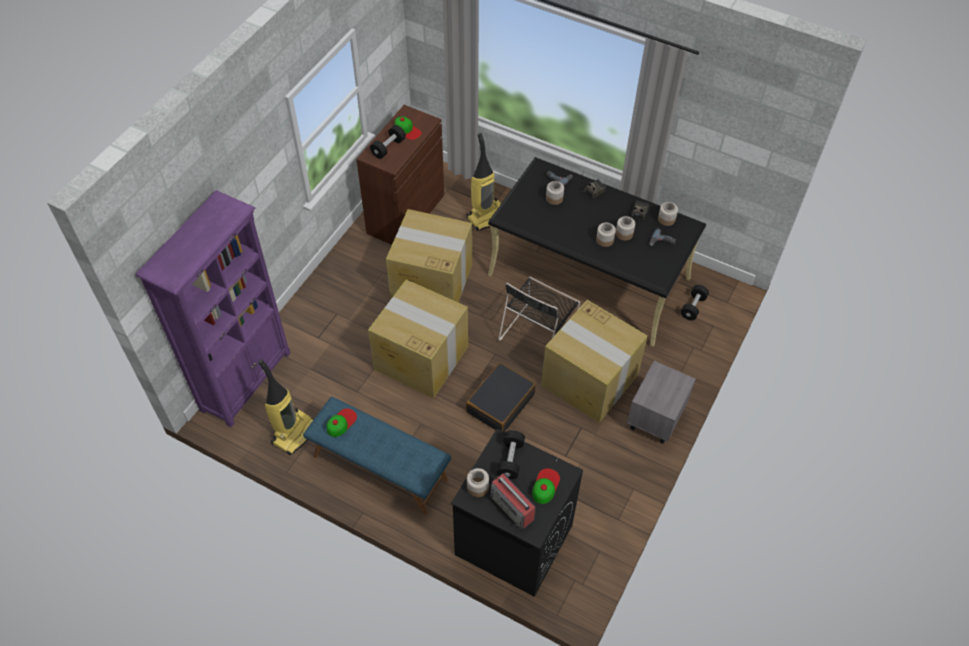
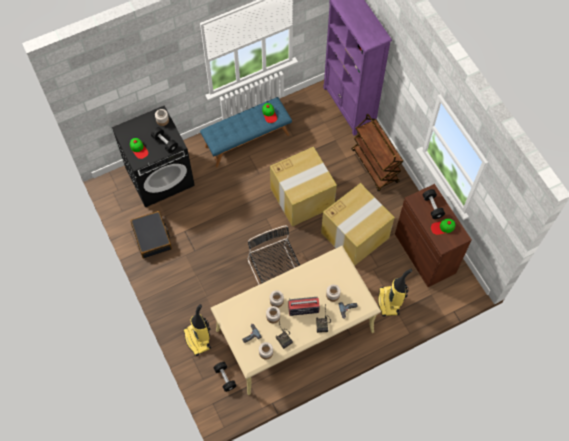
camera: 125 degrees right, 10 degrees up
vacuum cleaner [258,359,314,455] -> vacuum cleaner moved to [183,304,211,356]
black suitcase [466,363,536,432] -> black suitcase moved to [131,211,172,259]
black desk [488,157,706,347] -> beige desk [211,246,381,395]
radio [491,474,536,529] -> radio moved to [288,297,320,316]
cardboard box [541,300,648,423] -> none
grey nightstand [627,361,696,444] -> none
none -> brown cart [352,114,403,191]

